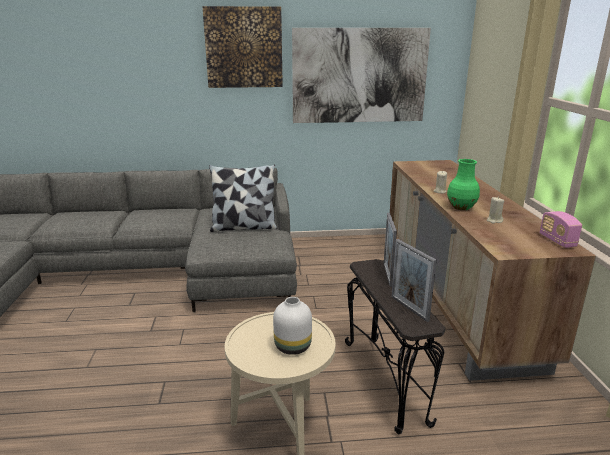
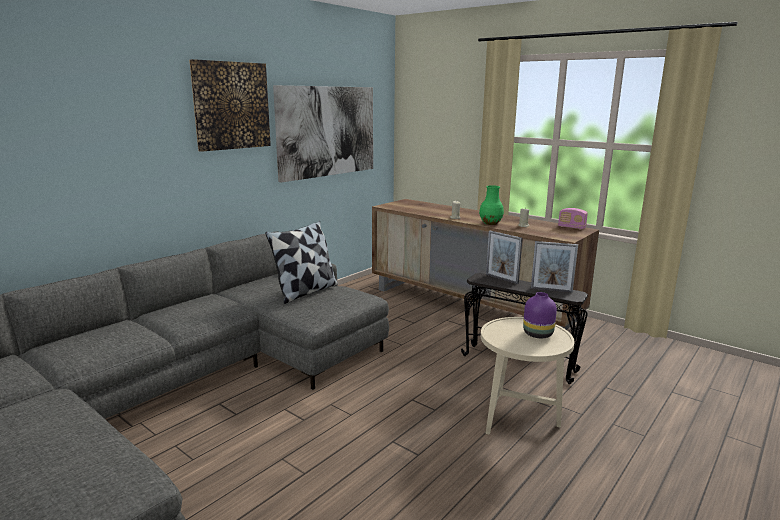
camera: 45 degrees left, 5 degrees down
white vase [273,297,312,355] -> purple vase [523,292,557,338]

